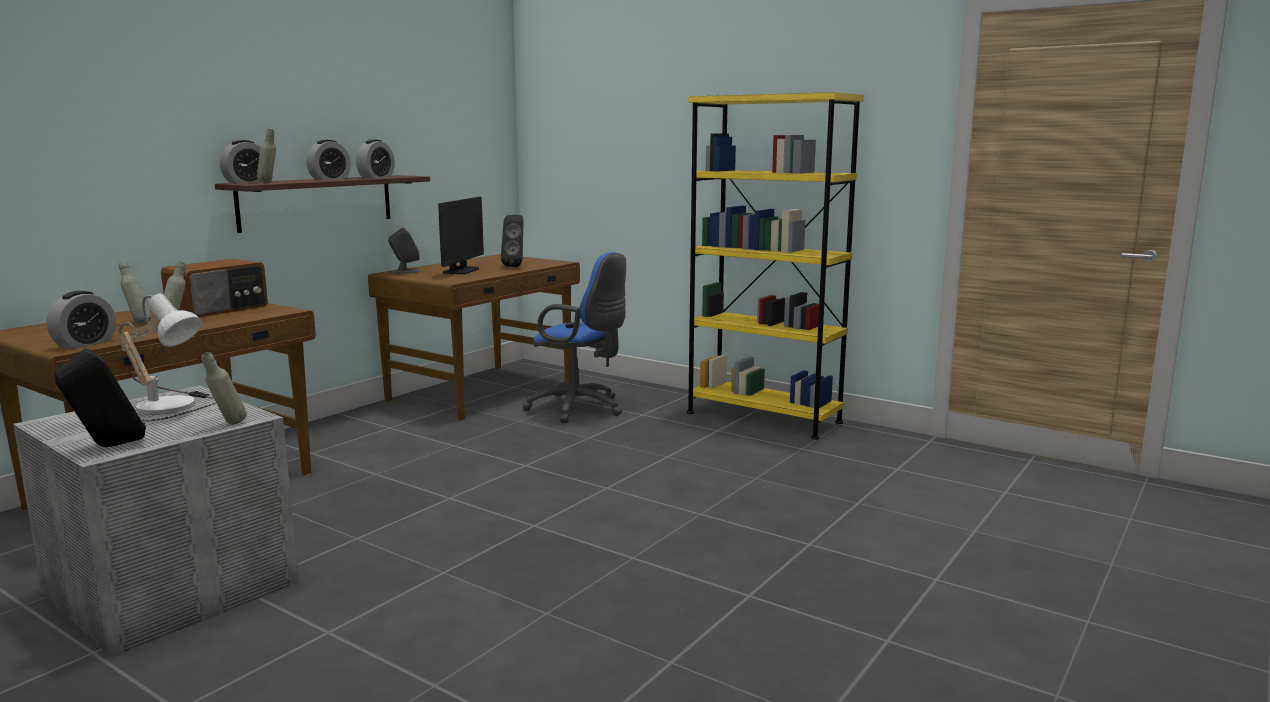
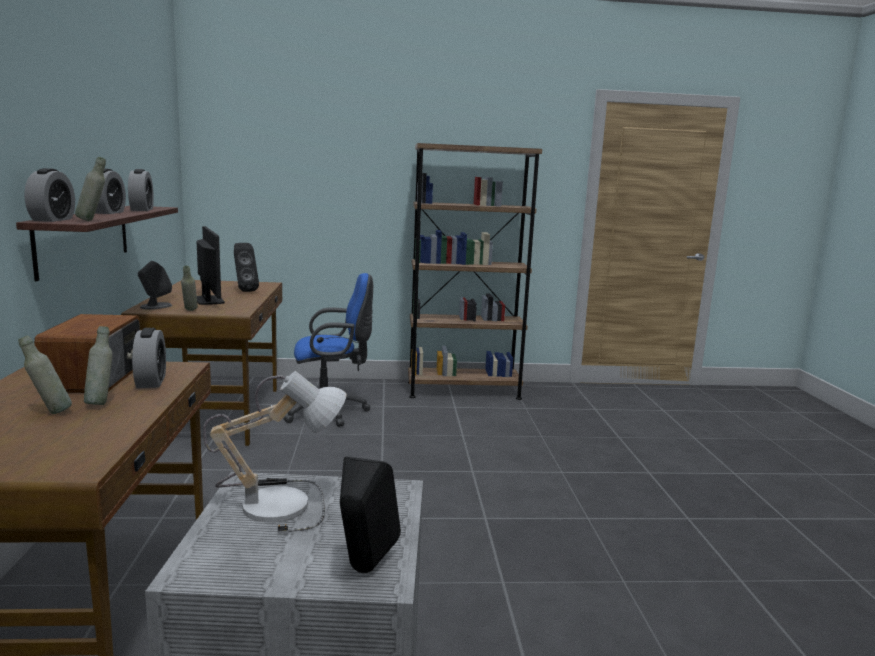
camera: 40 degrees left, 0 degrees up
alarm clock [47,291,116,349] -> alarm clock moved to [132,328,166,388]
grey bottle [201,352,247,424] -> grey bottle moved to [181,266,198,311]
yellow bookcase [687,92,864,440] -> brown bookcase [408,143,542,400]

